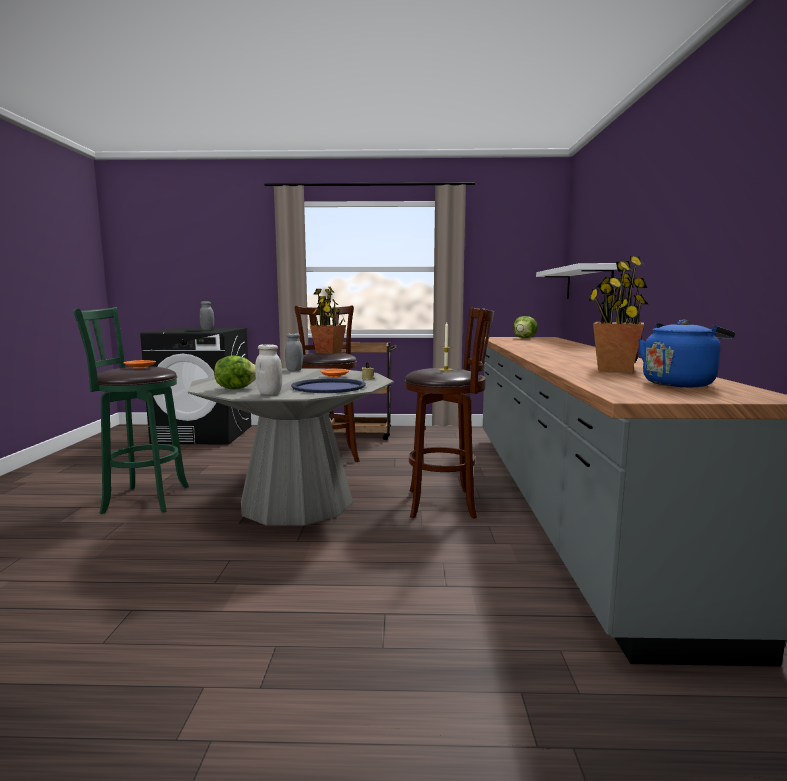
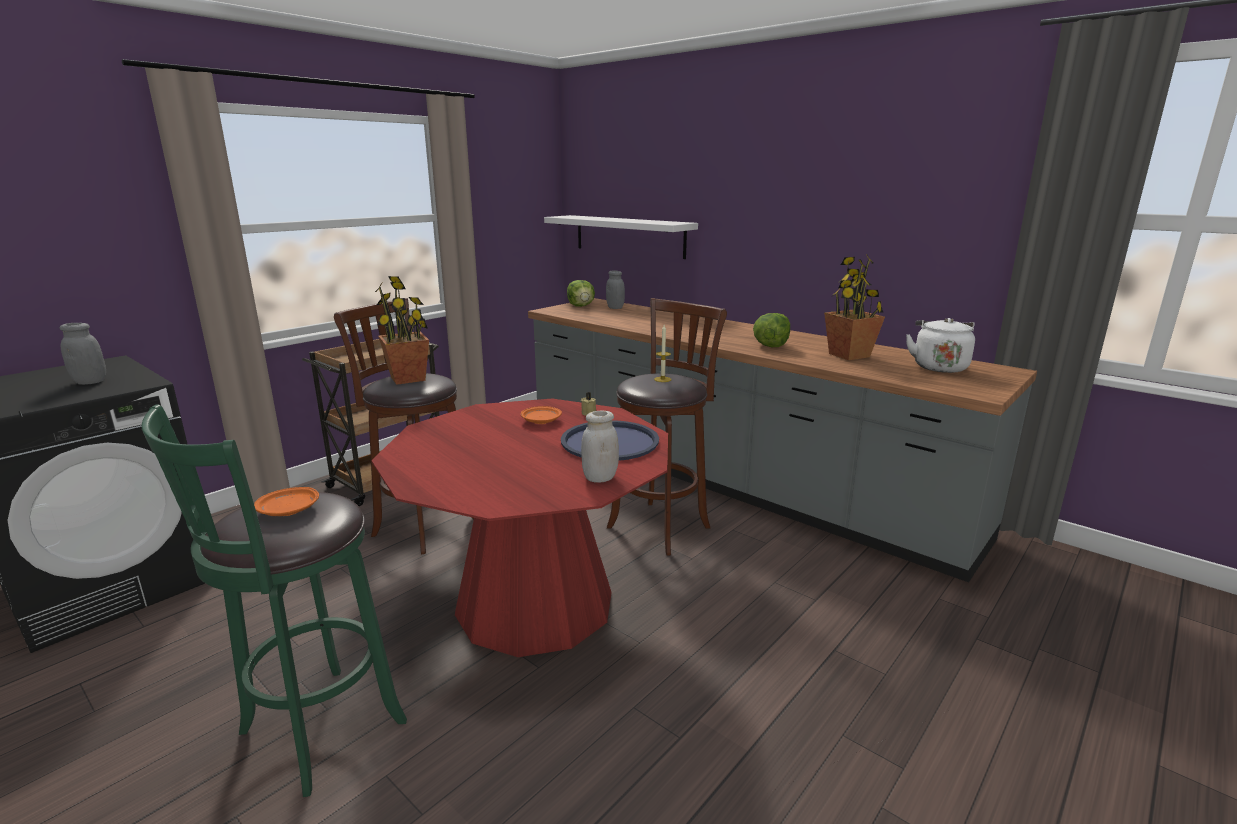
camera: 50 degrees left, 10 degrees up
grey dining table [188,368,394,526] -> red dining table [372,399,668,657]
lettuce [214,355,256,389] -> lettuce moved to [753,313,790,347]
grey jar [285,333,303,371] -> grey jar moved to [606,270,625,309]
blue kettle [638,320,735,387] -> white kettle [906,318,975,373]

